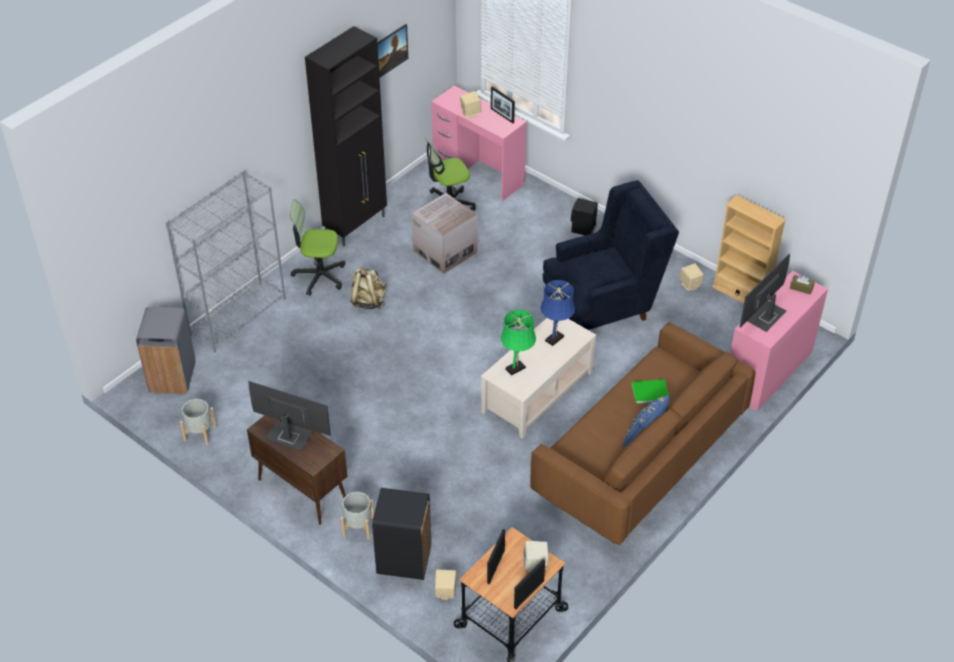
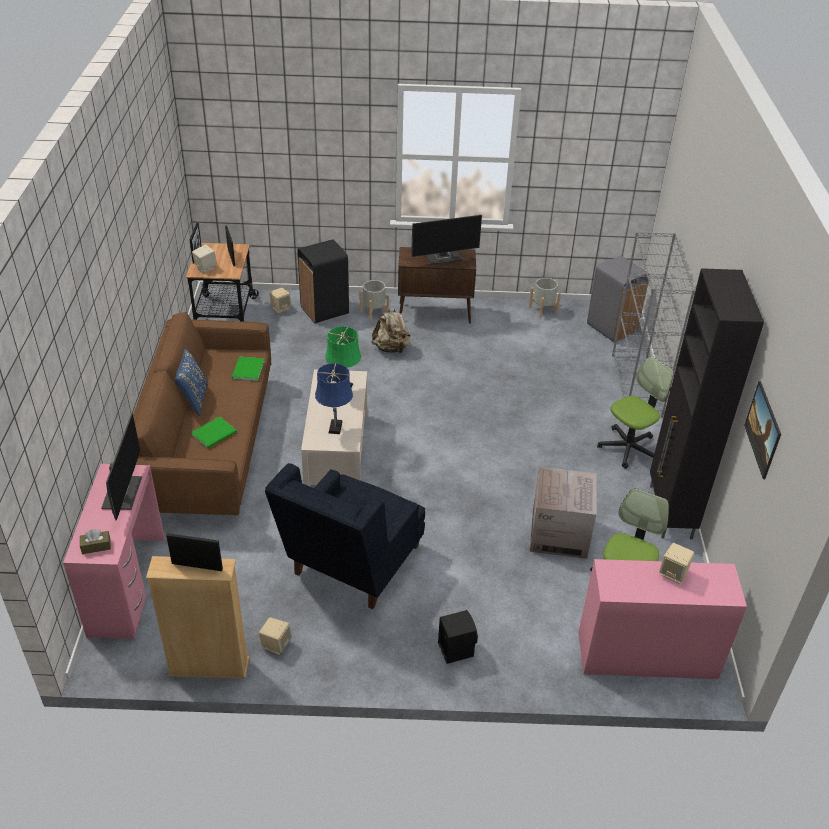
camera: 140 degrees right, 5 degrees down
beige backpack [351,267,386,309] -> beige backpack moved to [372,306,411,353]
picture frame [491,86,515,123] -> picture frame moved to [166,533,223,571]
none -> green book [232,357,265,381]

